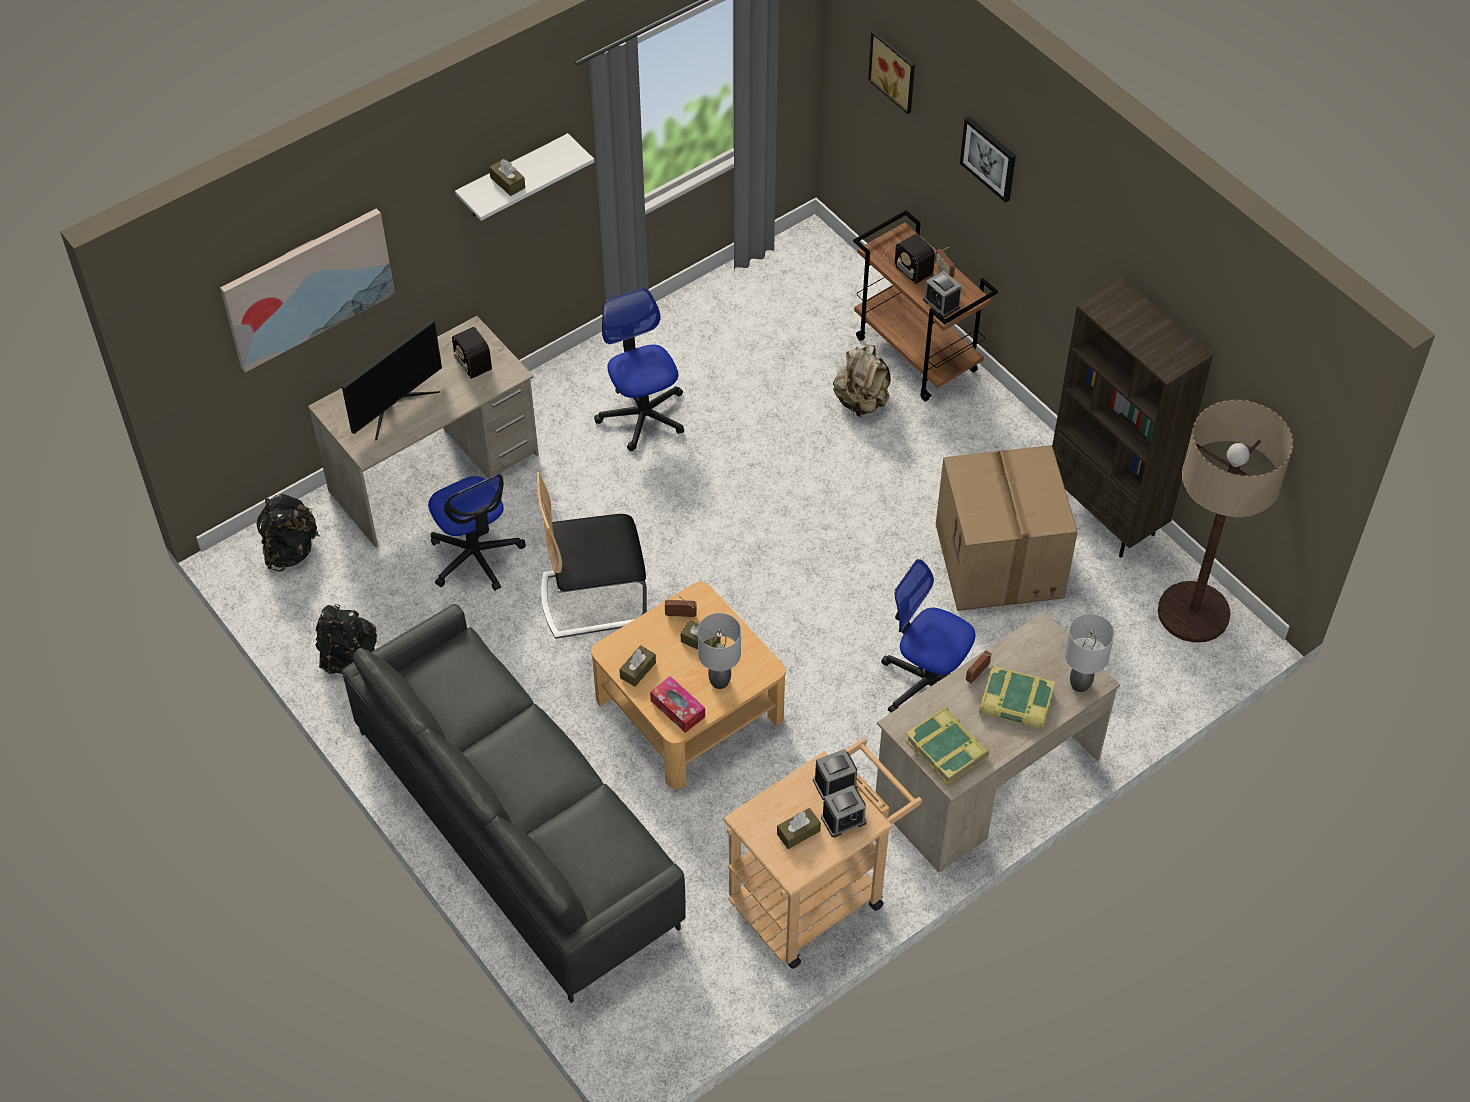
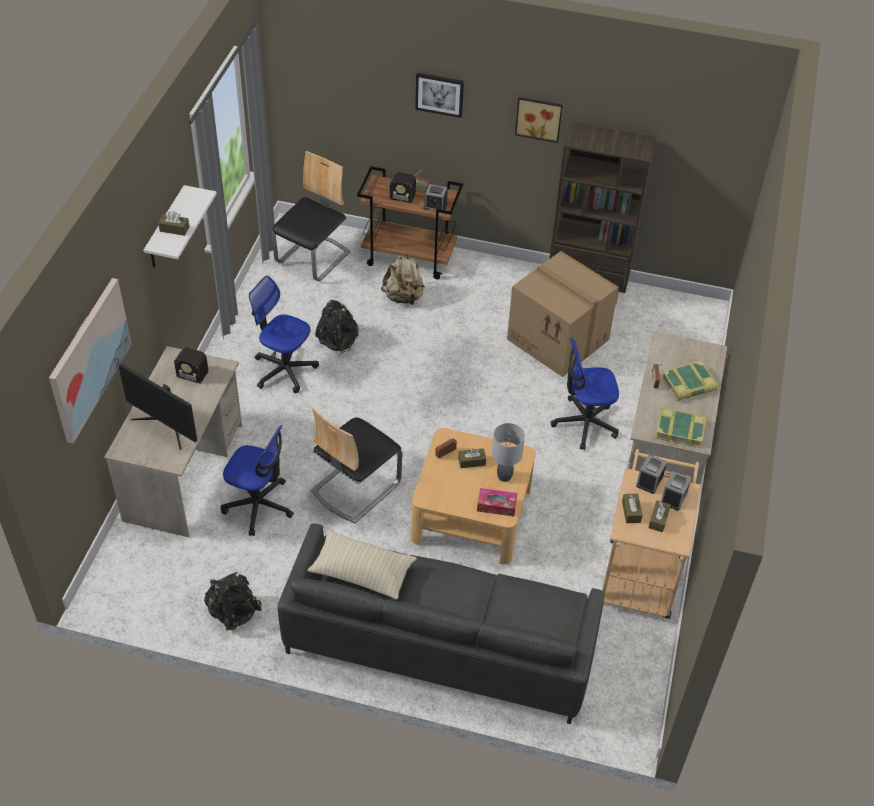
camera: 40 degrees left, 5 degrees down
black backpack [256,494,319,572] -> black backpack moved to [315,300,359,353]
monitor [342,320,442,440] -> monitor turned 120 degrees clockwise [119,363,197,450]
brown tissue box [619,645,656,687] -> brown tissue box moved to [622,494,643,523]
picture [868,31,915,114] -> picture moved to [515,97,563,143]
grey table lamp [1065,614,1114,692] -> none
floor lamp [1158,400,1293,643] -> none
none -> chair [272,151,351,281]
none -> beige pillow [307,529,417,600]

